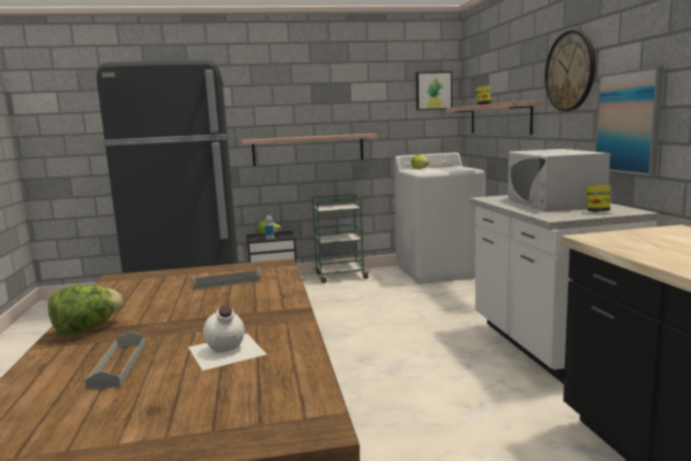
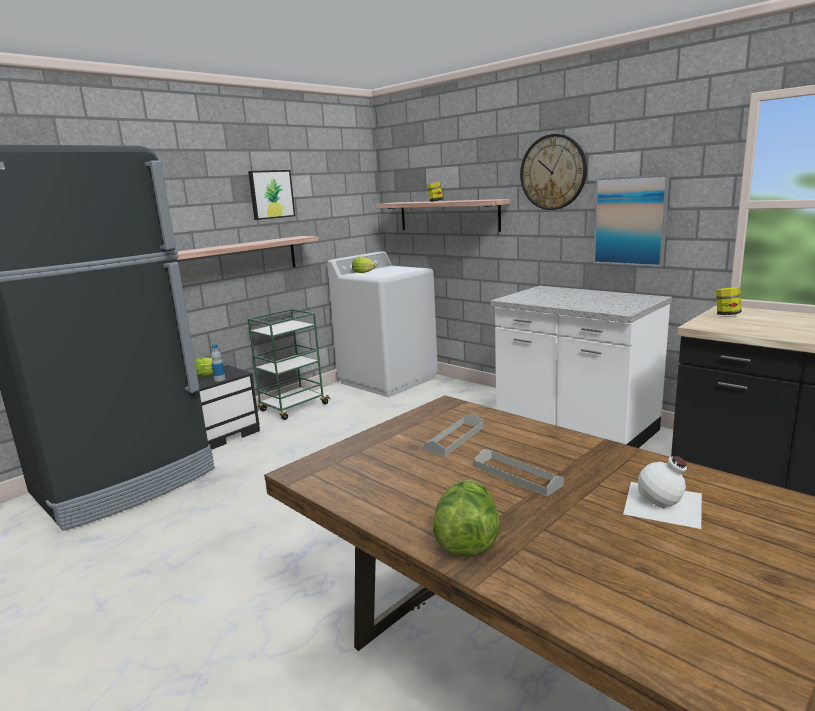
camera: 35 degrees left, 5 degrees up
grey tray [85,331,146,390] -> grey tray moved to [474,449,564,497]
picture [416,71,452,110] -> picture moved to [248,170,295,220]
white microwave [508,149,610,211] -> none
jar [587,185,610,212] -> jar moved to [716,287,742,315]

